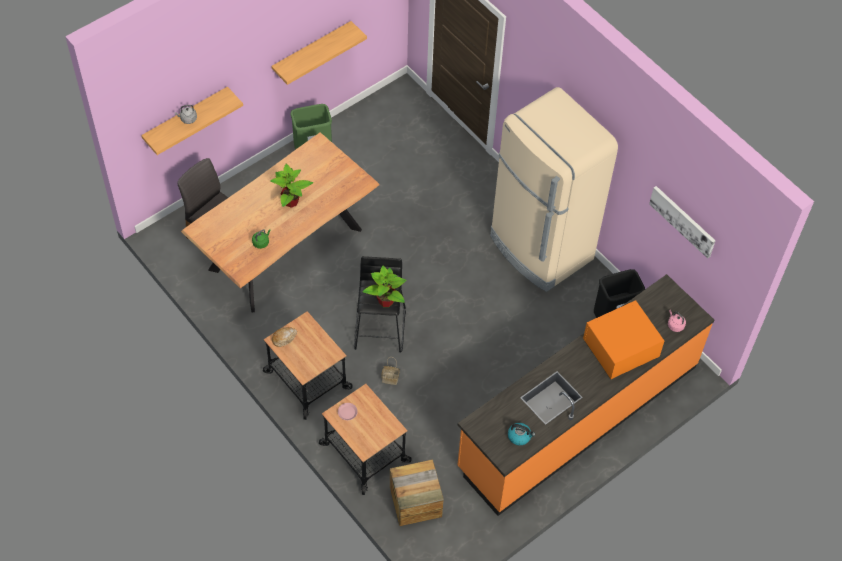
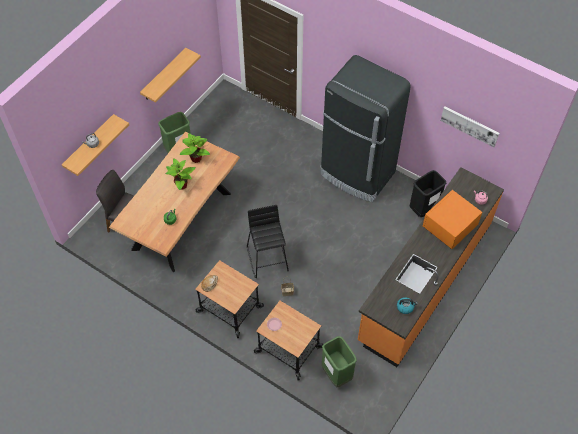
camera: 15 degrees left, 0 degrees up
potted plant [363,266,407,307] -> potted plant moved to [179,133,210,163]
crate [390,459,444,526] -> green trash can [322,336,357,387]
beige fridge [490,87,618,292] -> black fridge [320,55,411,202]

